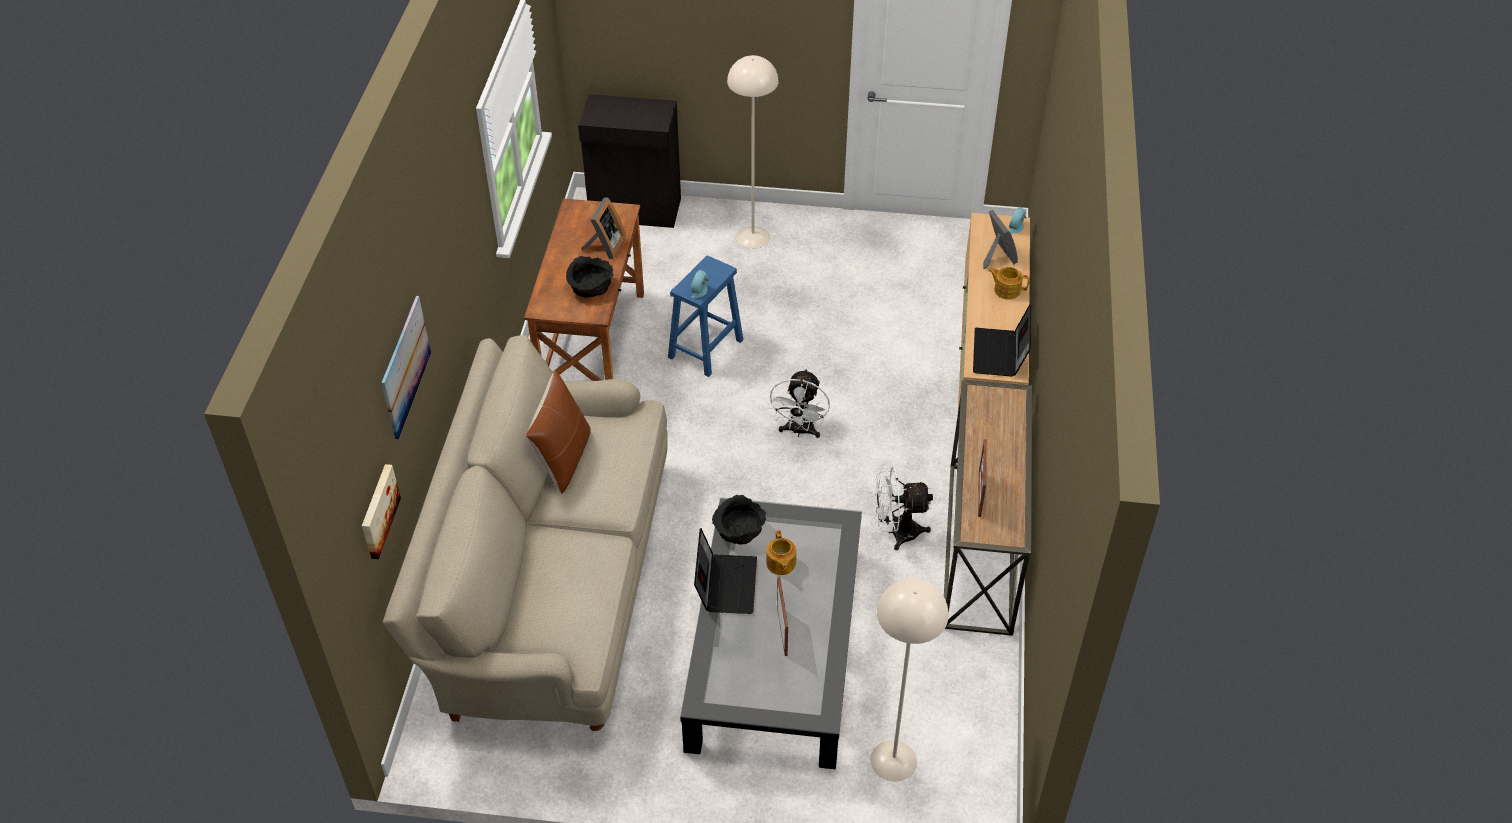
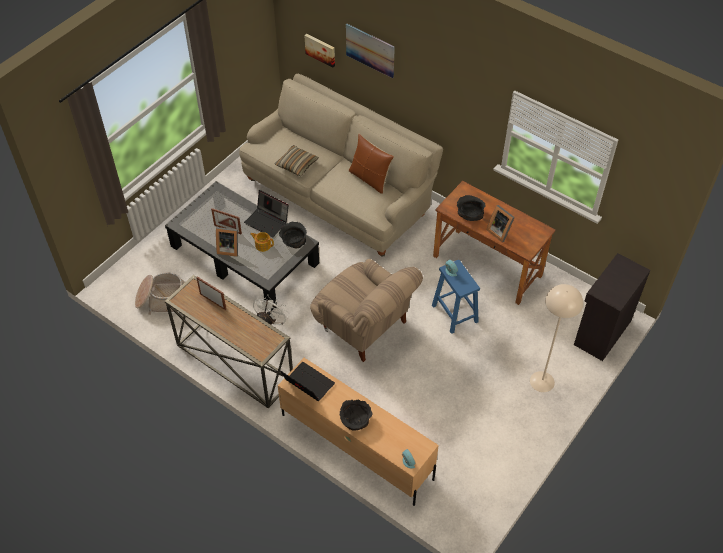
camera: 120 degrees right, 5 degrees up
white fan [768,369,830,438] -> beige armchair [310,259,423,362]
beige floor lamp [871,578,948,781] -> none
picture frame [983,210,1018,269] -> picture frame moved to [216,227,238,257]
teapot [988,267,1030,300] -> black bowl [340,400,373,431]
none -> basket [135,272,185,315]
none -> pillow [275,145,319,176]

